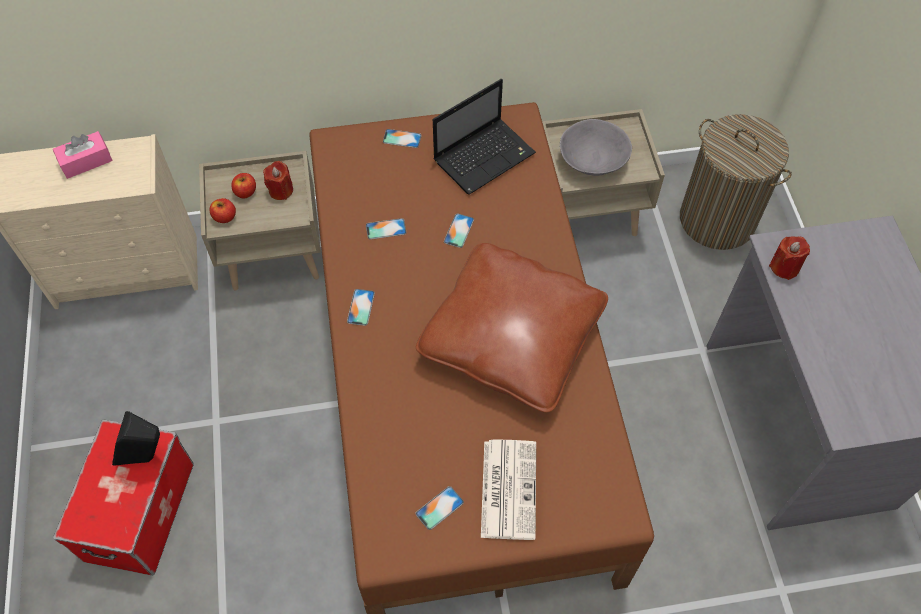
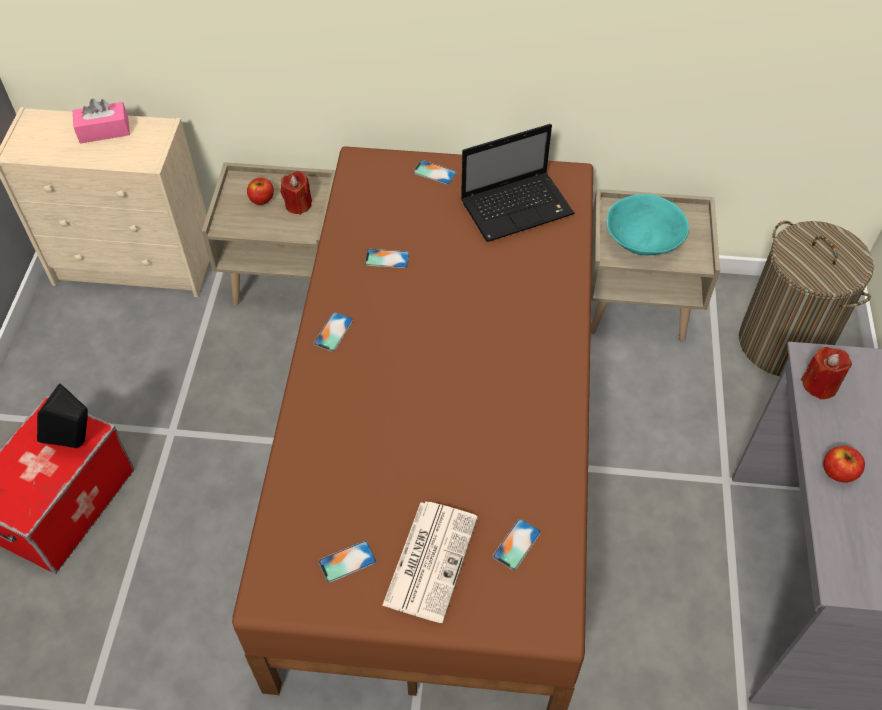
camera: 15 degrees right, 5 degrees down
apple [210,198,236,223] -> apple moved to [823,446,865,482]
brown pillow [416,243,608,413] -> none
phone [444,213,474,248] -> phone moved to [493,519,541,570]
grey bowl [560,119,632,176] -> turquoise bowl [607,194,689,255]

